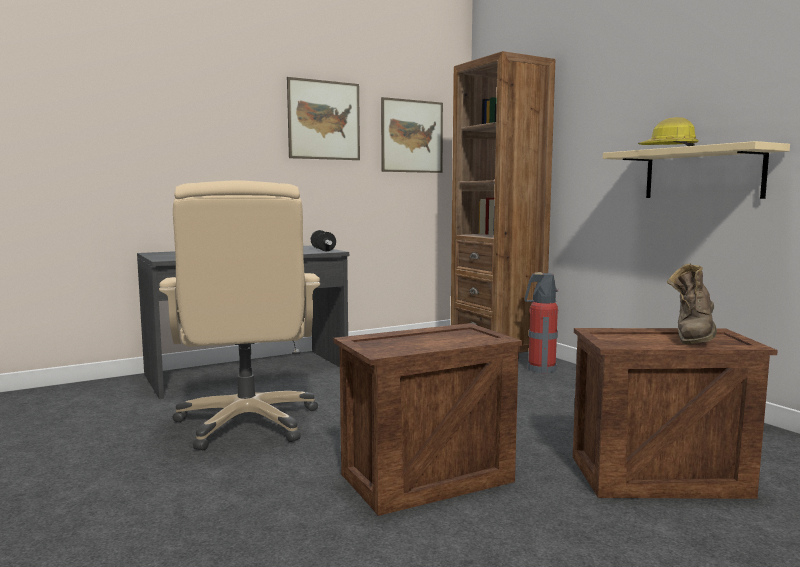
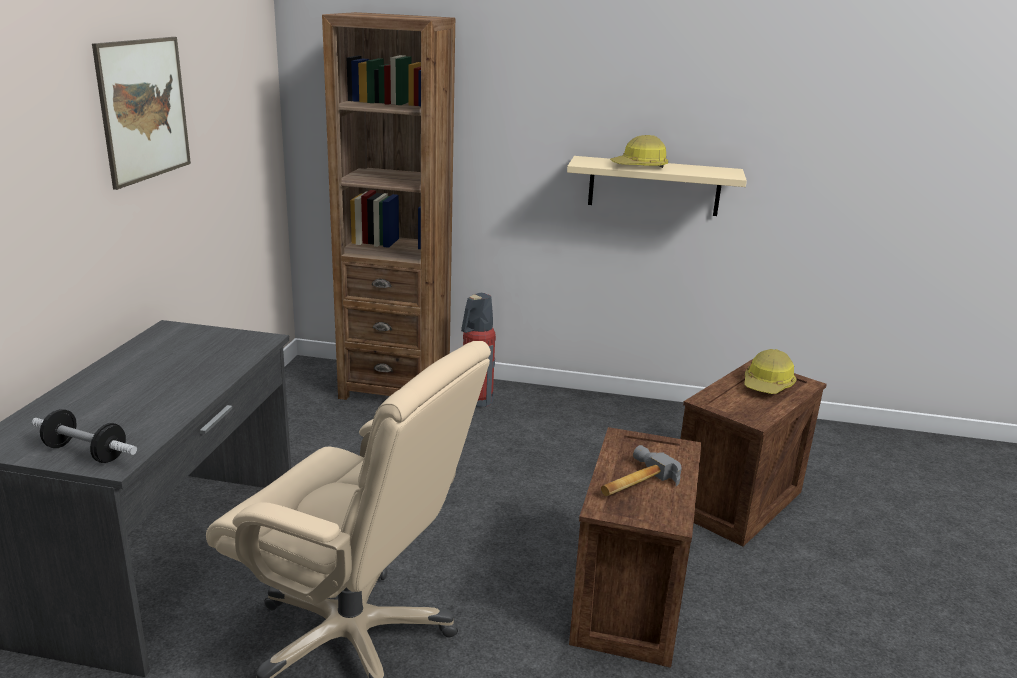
camera: 50 degrees left, 15 degrees up
dumbbell [310,230,336,252] -> dumbbell moved to [31,409,137,463]
picture [381,97,443,173] -> none
brown boot [667,263,717,345] -> hard hat [744,349,797,394]
none -> hammer [601,445,682,496]

